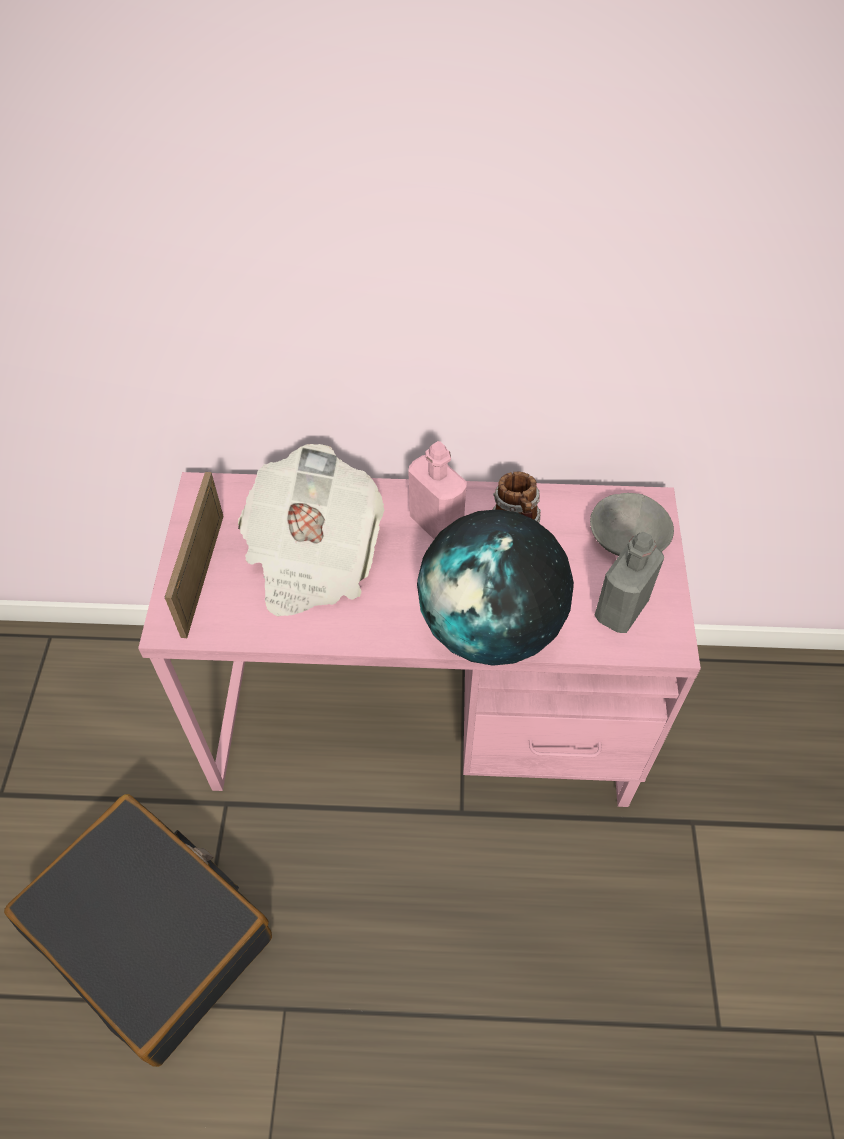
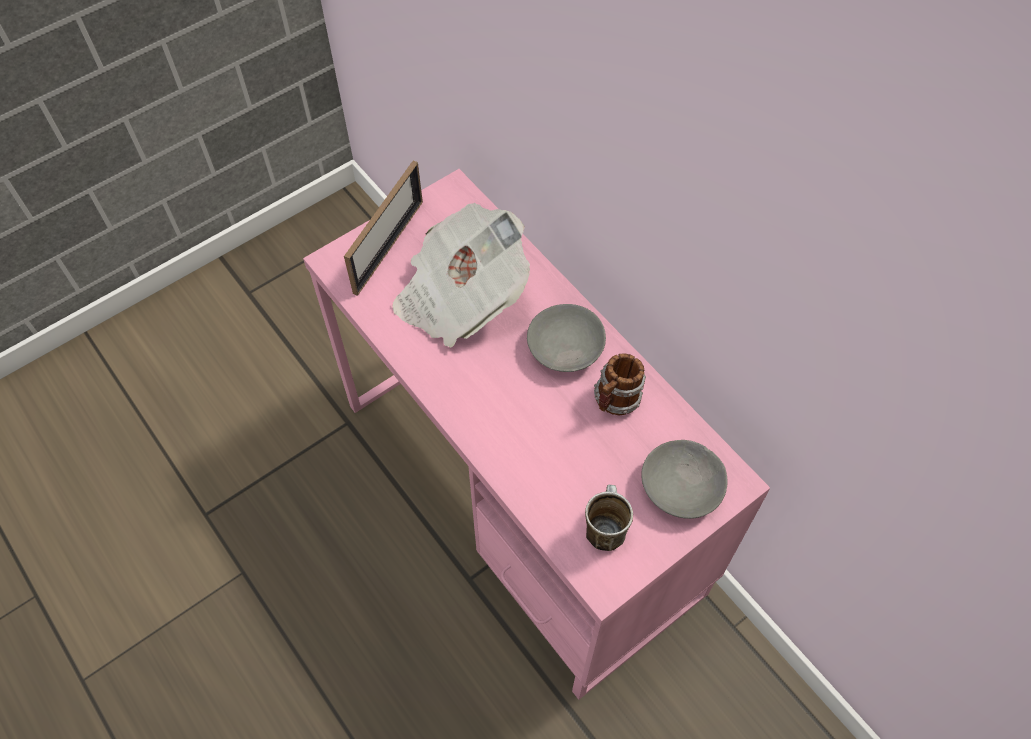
camera: 50 degrees right, 5 degrees up
black suitcase [4,794,272,1067] -> none
picture frame [165,472,224,638] -> picture frame turned 150 degrees clockwise [344,161,423,296]
pink bottle [408,441,467,539] -> grey bowl [527,304,606,372]
globe [417,509,574,666] -> none
grey bottle [595,532,664,633] -> mug [585,485,633,551]

